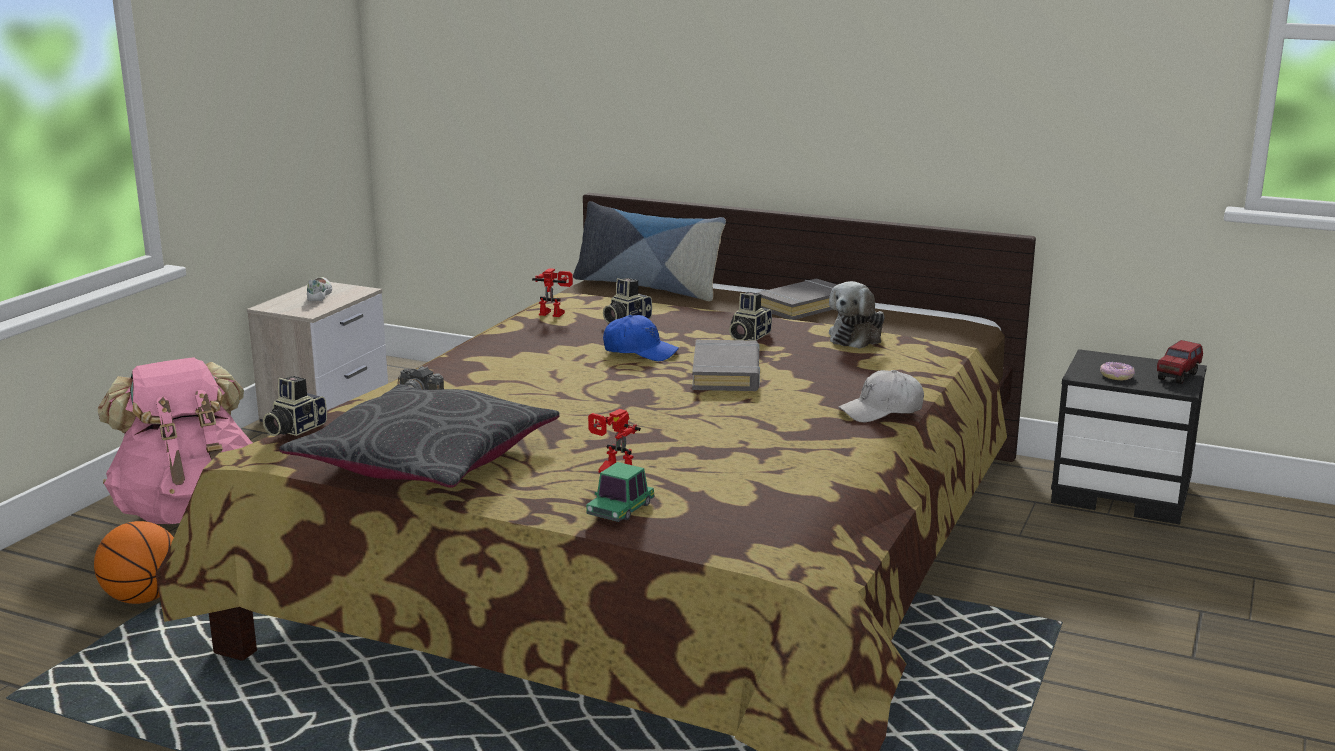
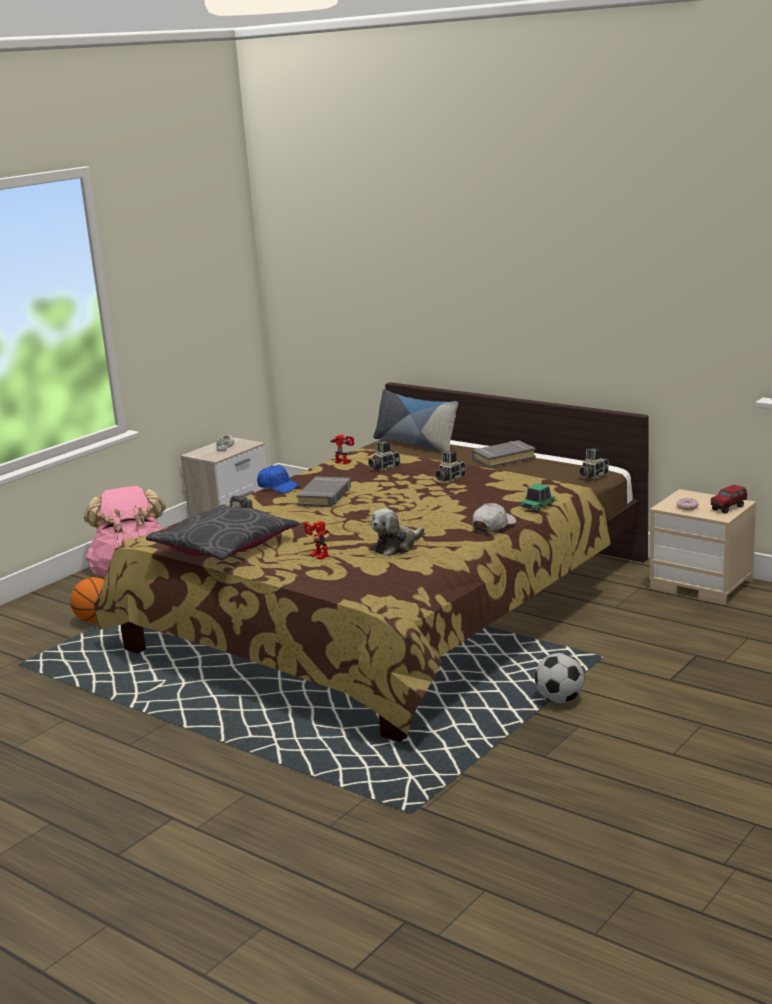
camera: 15 degrees right, 0 degrees up
camera [263,376,327,436] -> camera moved to [579,448,609,479]
toy car [586,462,655,522] -> toy car moved to [521,483,555,510]
blue cap [603,315,679,361] -> blue cap moved to [257,465,301,493]
grey book [692,340,760,391] -> grey book moved to [296,476,351,507]
plush toy [829,281,885,349] -> plush toy moved to [371,509,424,556]
white cap [838,370,924,422] -> white cap turned 135 degrees clockwise [473,503,516,532]
black nightstand [1051,349,1207,525] -> beige nightstand [650,489,756,605]
none -> football [535,653,584,703]

